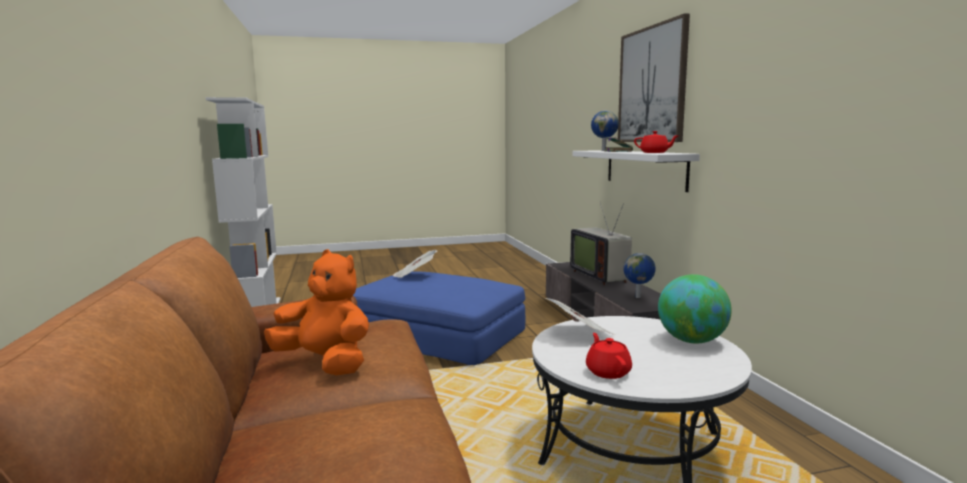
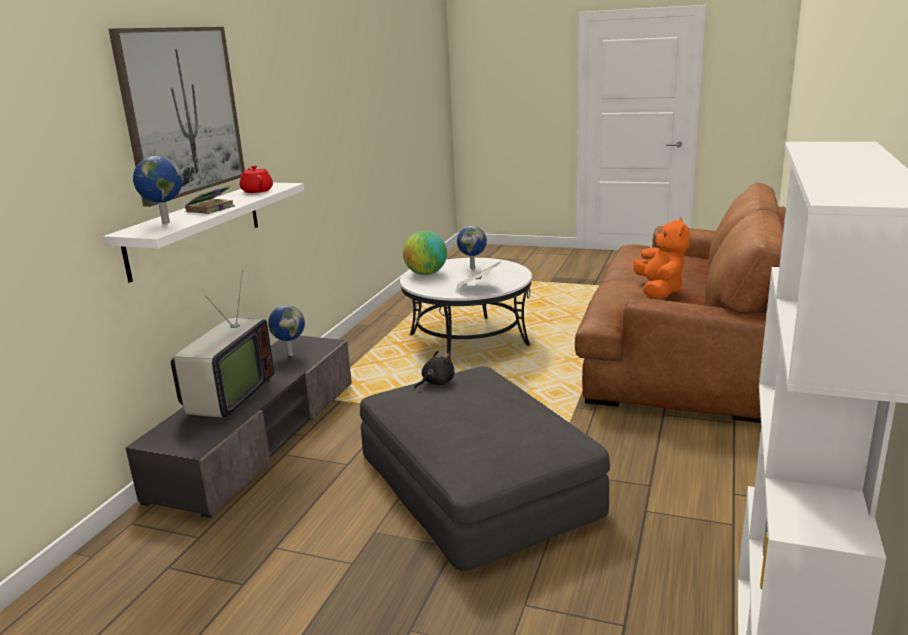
camera: 145 degrees left, 10 degrees up
orange plush toy [264,249,369,376] -> orange plush toy turned 150 degrees counterclockwise [633,217,690,299]
blue ottoman [353,271,525,365] -> grey ottoman [360,367,610,571]
newspaper [393,250,437,278] -> none
red teapot [586,333,632,379] -> none
none -> black plush toy [414,350,455,389]
none -> globe [457,226,487,269]

